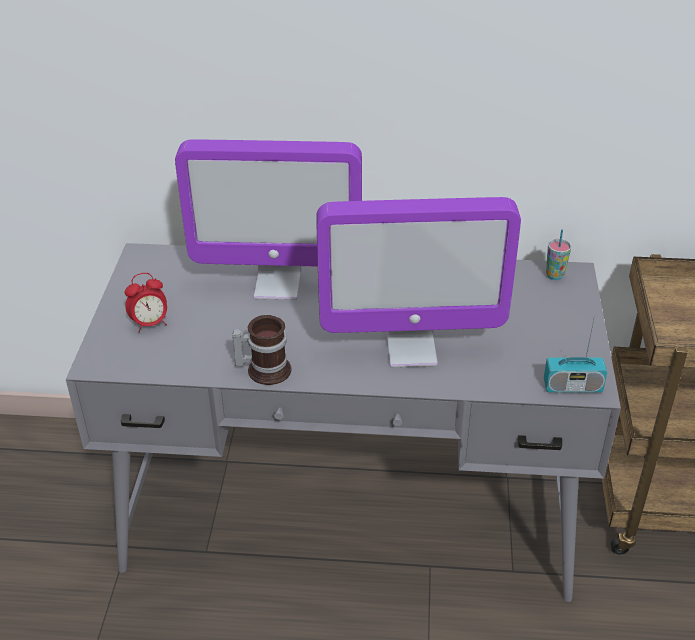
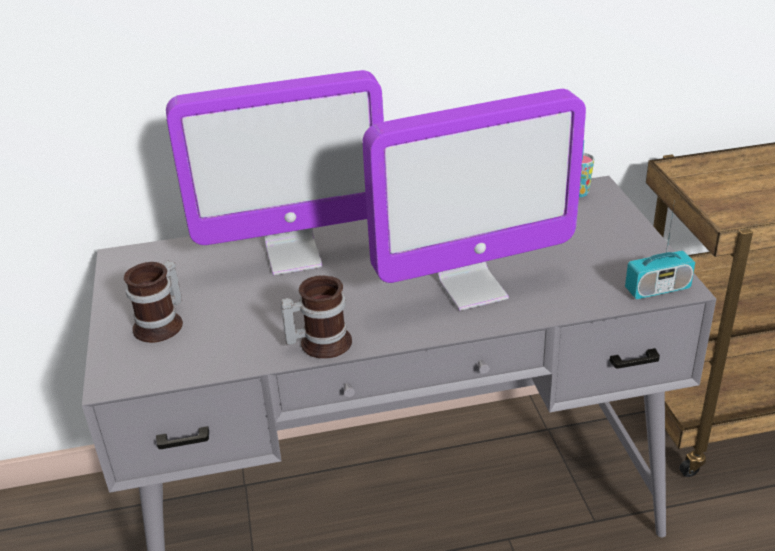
camera: 15 degrees left, 5 degrees down
alarm clock [125,273,167,333] -> mug [124,261,183,343]

